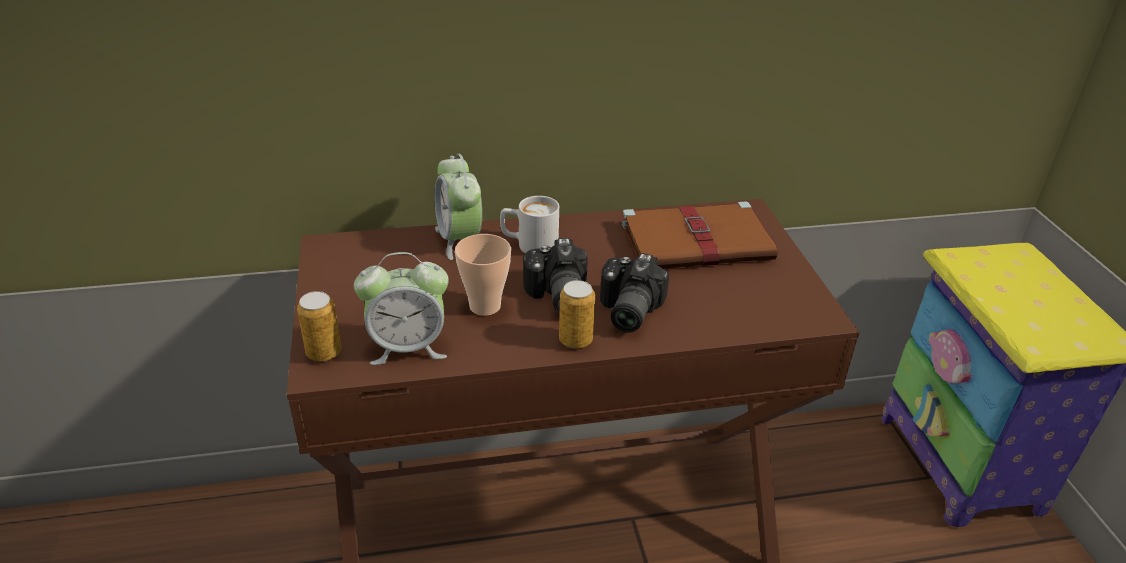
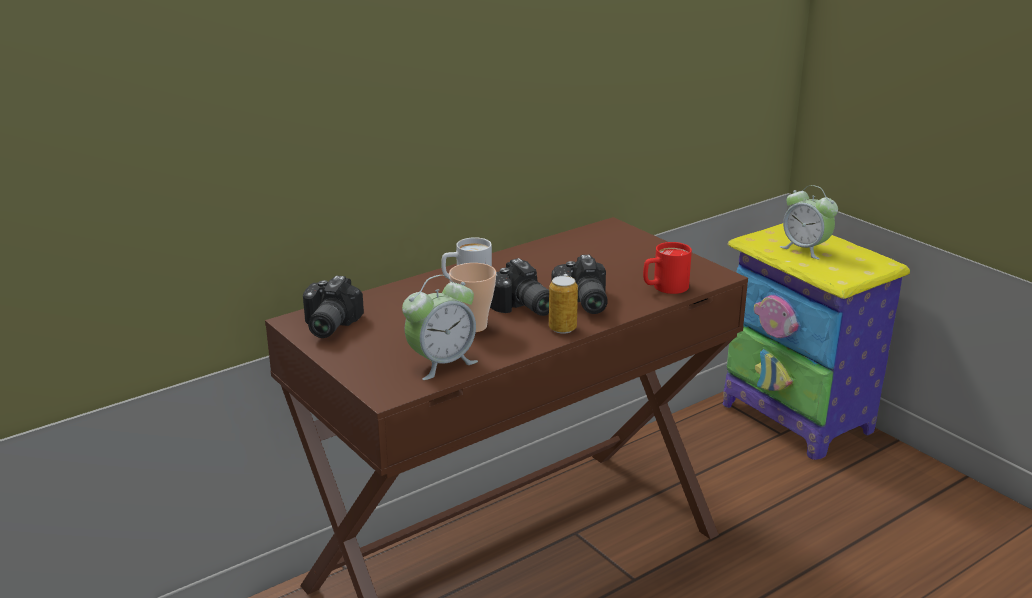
camera: 25 degrees left, 10 degrees down
can [297,291,341,361] -> none
alarm clock [435,154,482,260] -> alarm clock moved to [780,185,838,260]
brown book [622,201,778,268] -> none
none -> camera [303,275,364,338]
none -> red mug [643,242,692,294]

